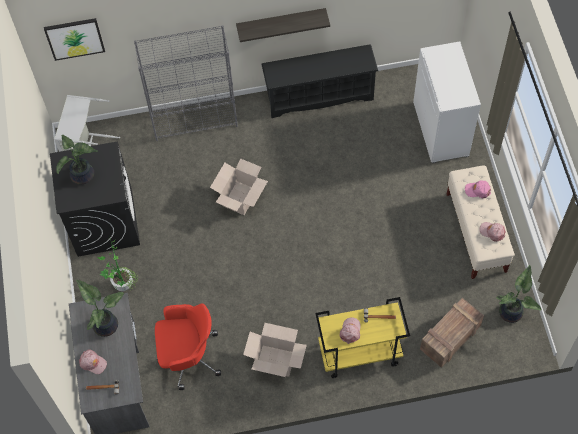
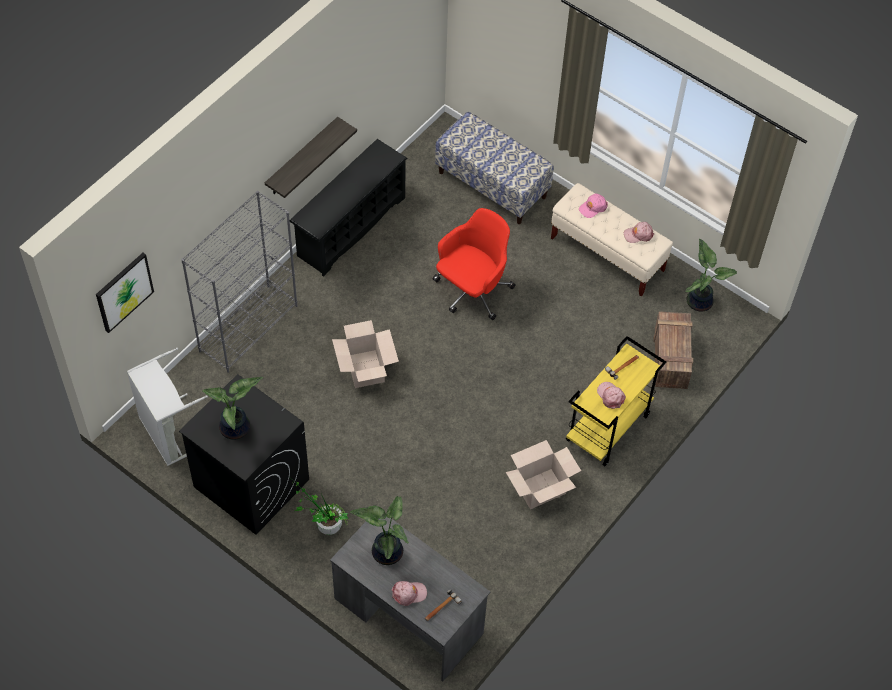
camera: 45 degrees left, 5 degrees down
red office chair [155,303,221,390] -> red office chair moved to [433,208,515,320]
white cabinet [413,41,481,163] -> bench [435,112,554,224]

